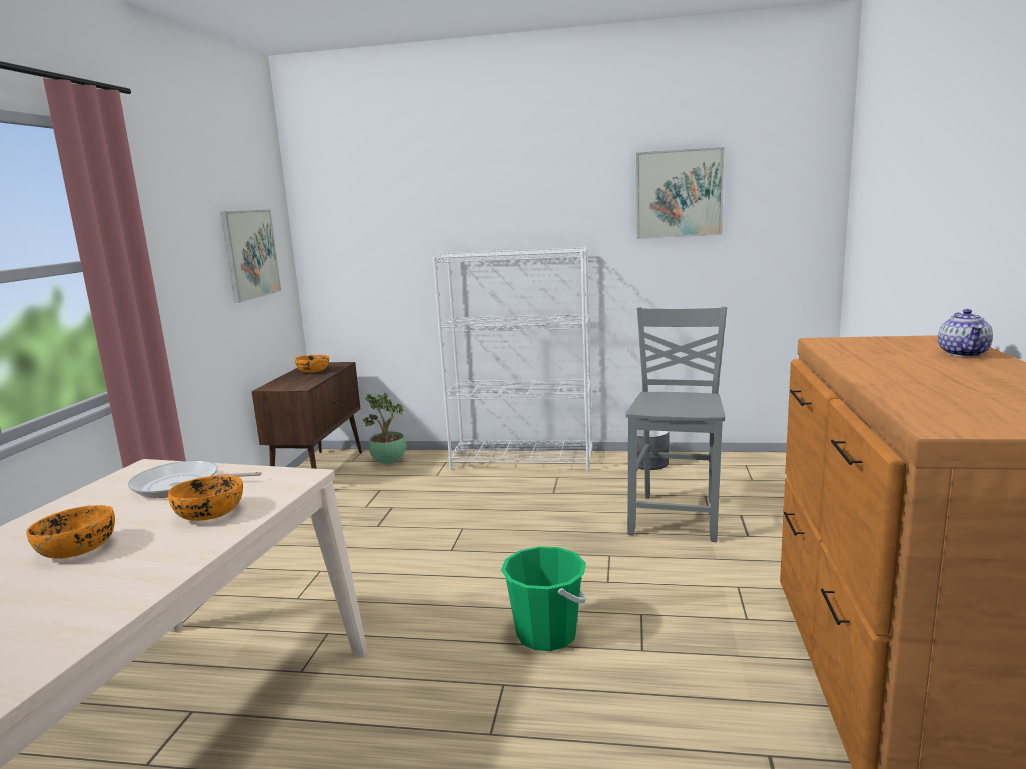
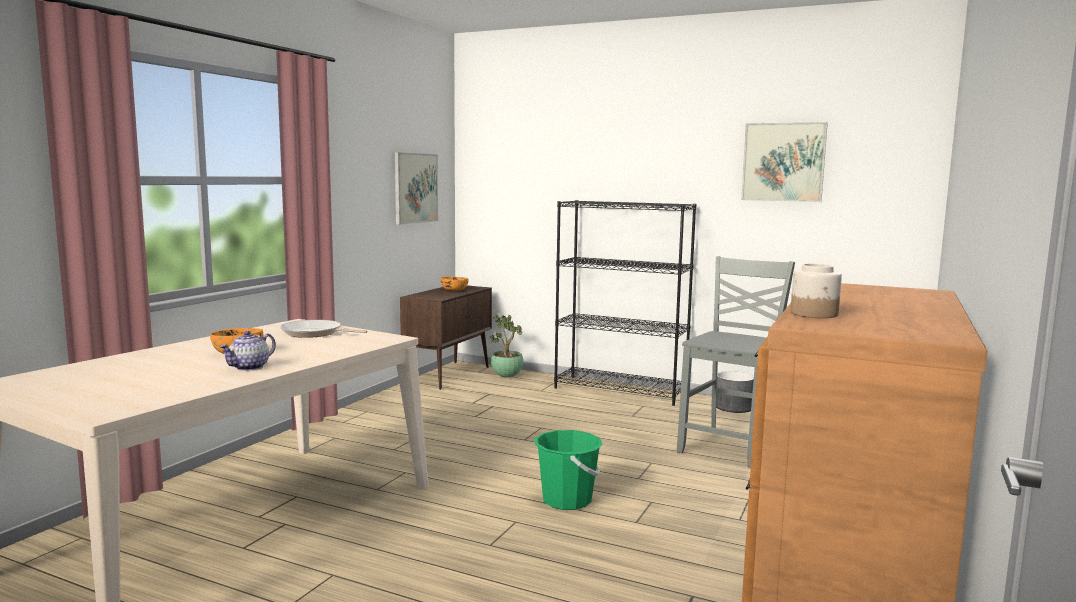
camera: 15 degrees right, 5 degrees down
orange bowl [168,475,243,521] -> none
white bookcase [433,247,593,471] -> black bookcase [554,200,696,406]
teapot [938,309,993,357] -> teapot moved to [219,331,276,371]
none -> jar [791,264,842,318]

